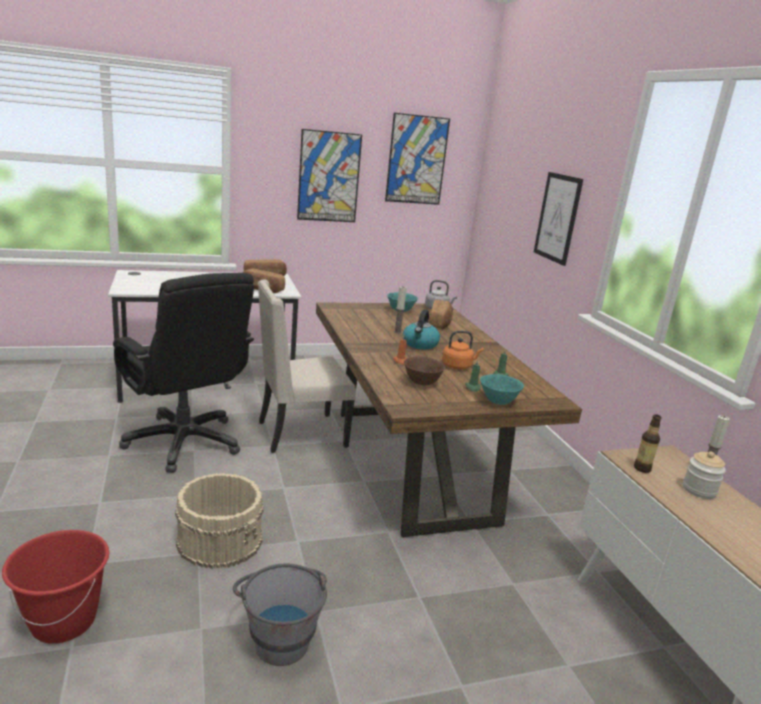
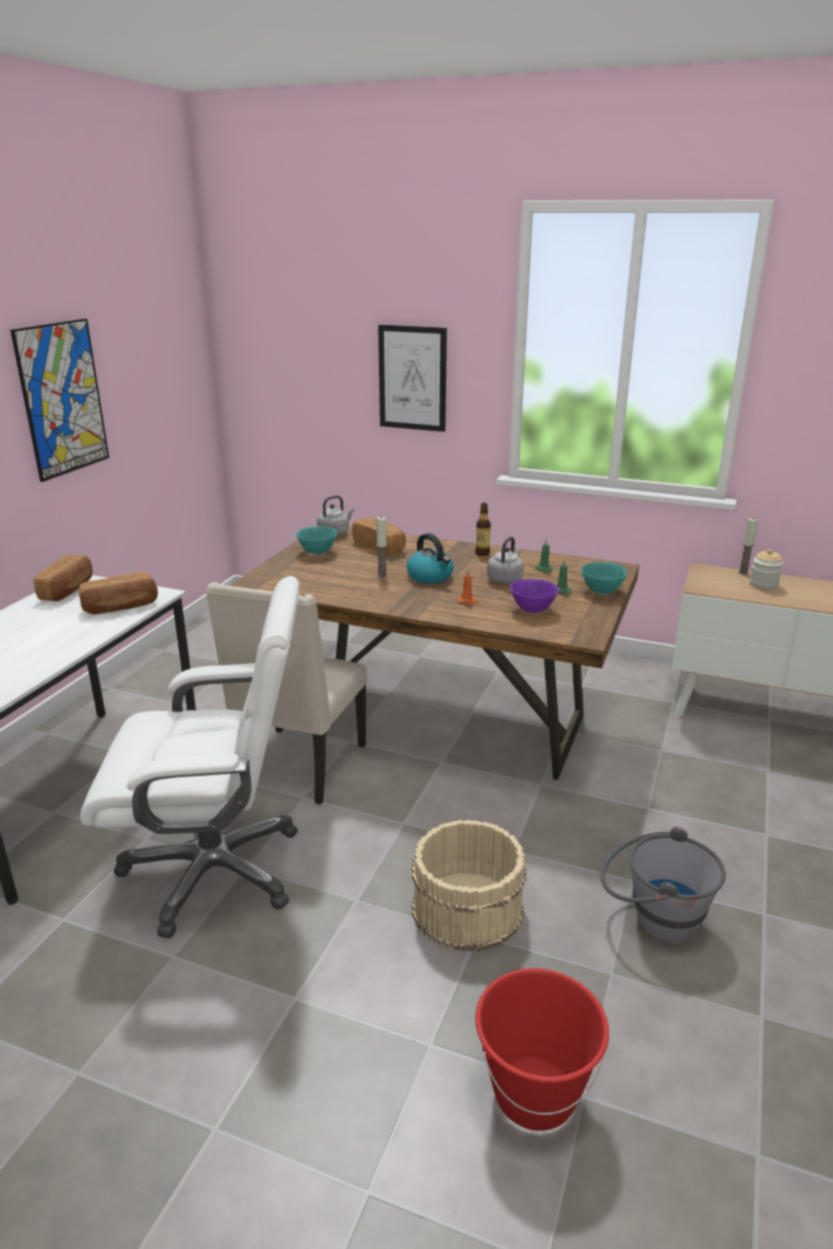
camera: 50 degrees left, 5 degrees up
black office chair [113,273,254,473] -> white office chair [80,576,300,938]
picture [385,113,450,205] -> none
brown bowl [404,357,445,385] -> purple bowl [510,579,559,613]
orange kettle [442,331,484,369] -> grey kettle [487,536,524,584]
bottle [634,414,662,473] -> bottle moved to [475,503,491,556]

